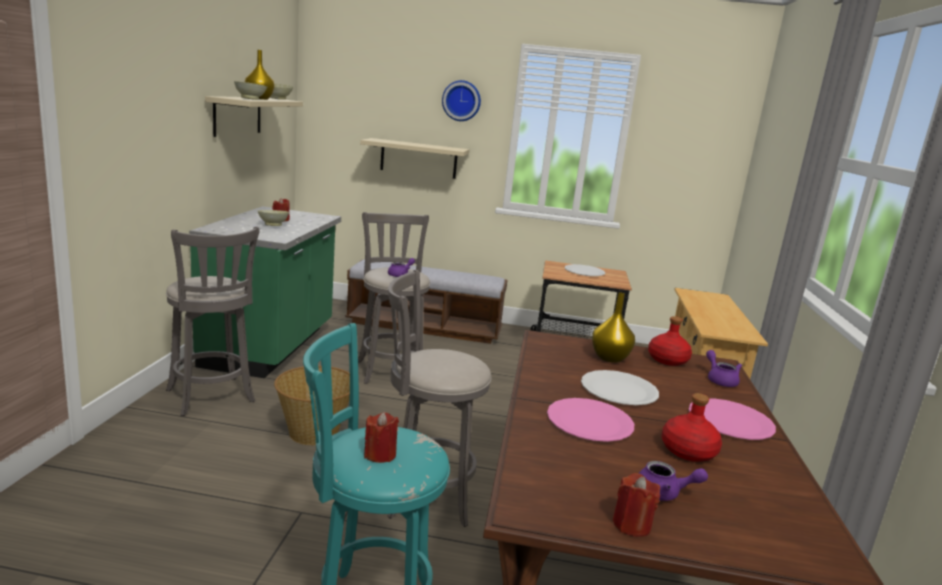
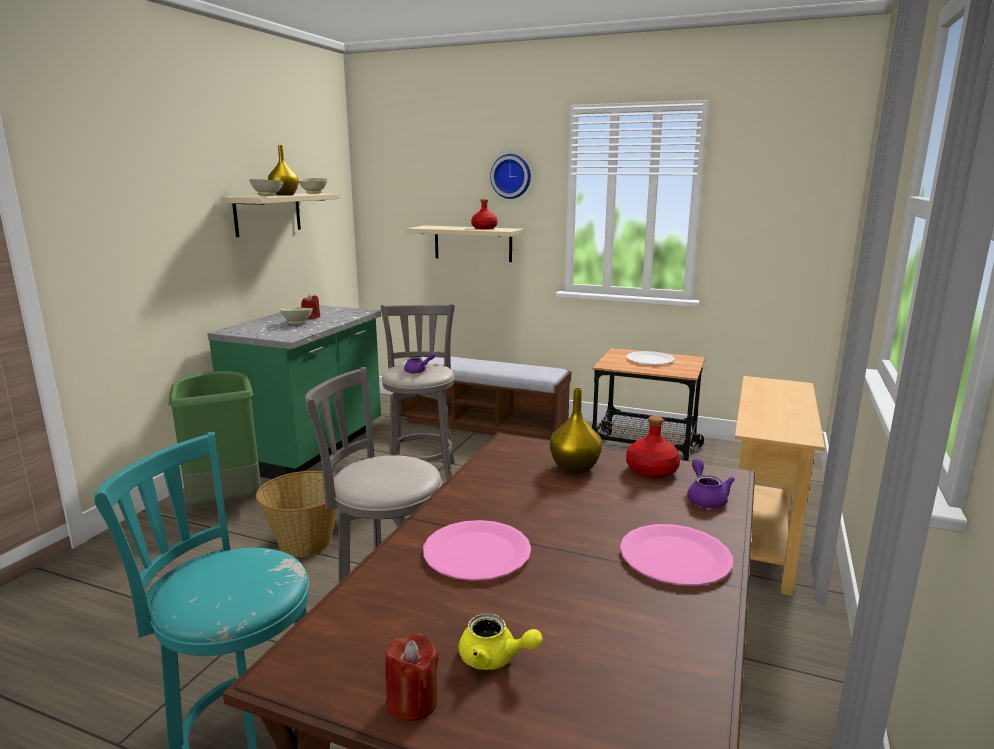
camera: 15 degrees right, 0 degrees up
grey stool [166,226,260,416] -> green trash can [168,371,261,506]
red candle [364,412,399,463] -> none
white plate [581,370,659,405] -> none
purple teapot [639,461,708,501] -> yellow teapot [459,614,542,670]
red bottle [662,393,722,462] -> red bottle moved to [471,199,498,229]

